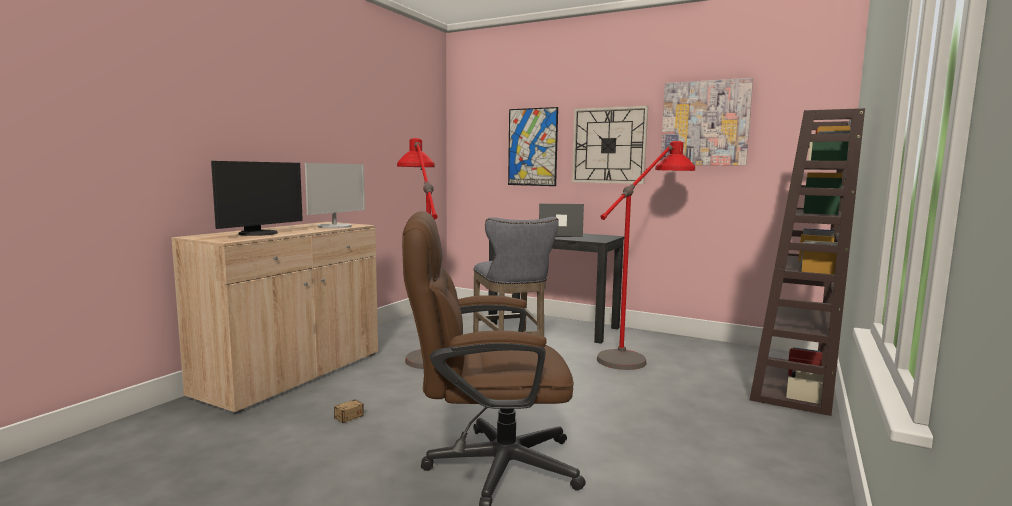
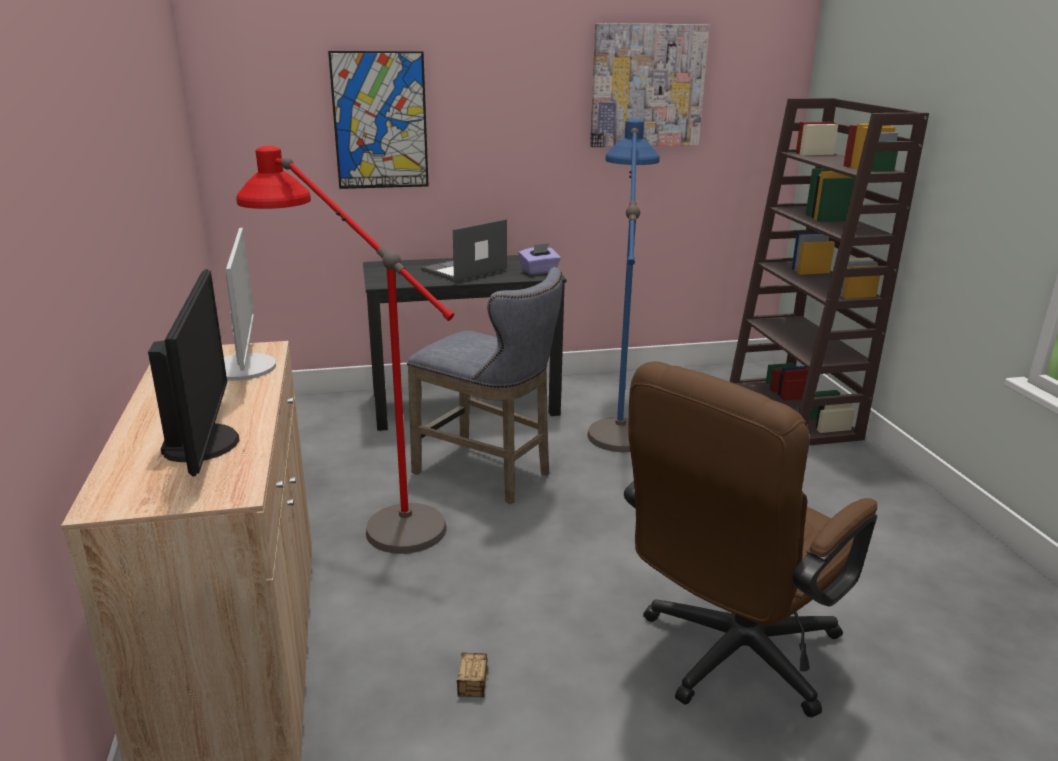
camera: 40 degrees left, 15 degrees up
wall clock [572,106,648,184] -> none
red floor lamp [597,141,695,370] -> blue floor lamp [587,119,660,452]
none -> purple tissue box [519,243,561,275]

